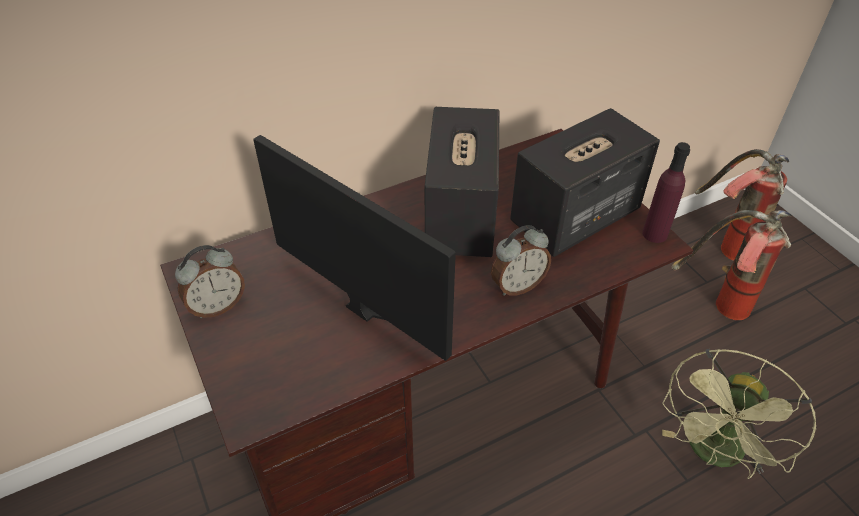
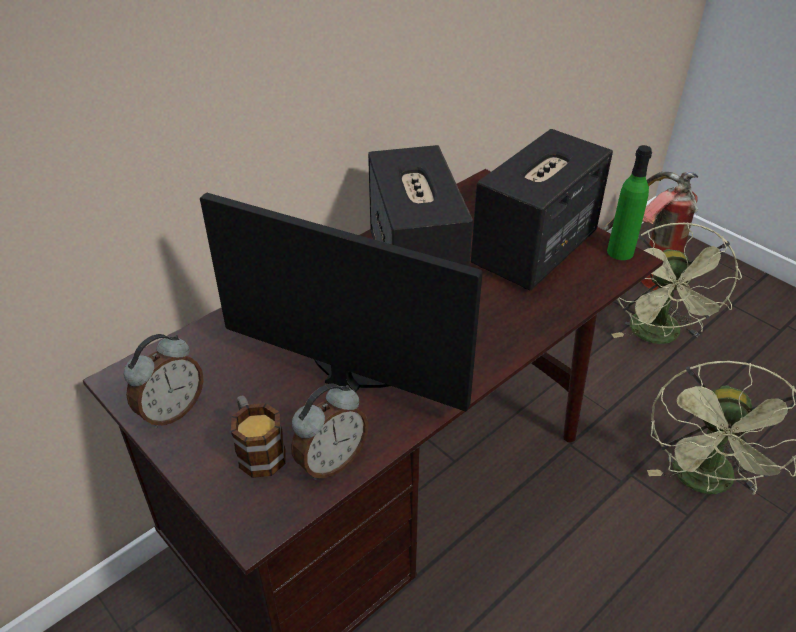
camera: 15 degrees left, 5 degrees down
alarm clock [491,225,551,296] -> alarm clock moved to [291,384,368,480]
purple bottle [642,142,690,243] -> green bottle [607,145,652,260]
fire extinguisher [672,210,792,320] -> green fan [611,222,742,344]
none -> mug [231,395,285,478]

